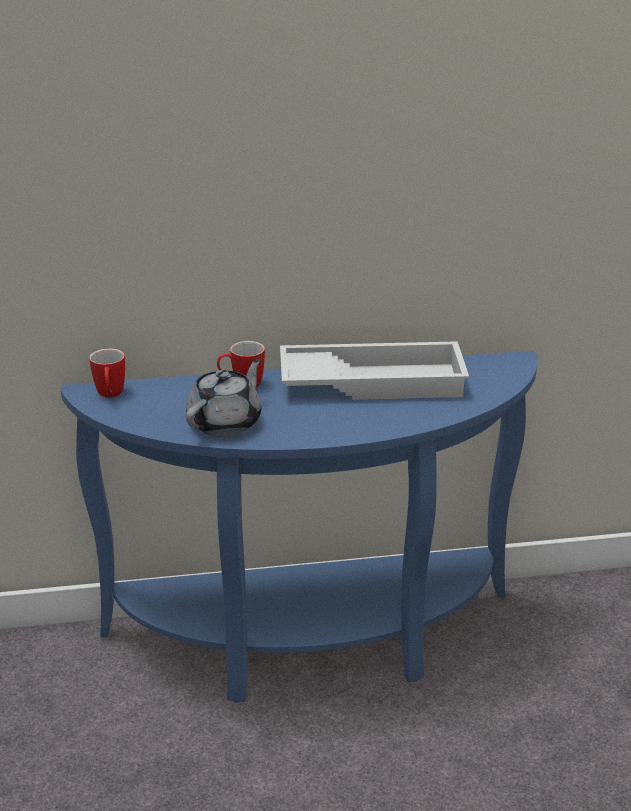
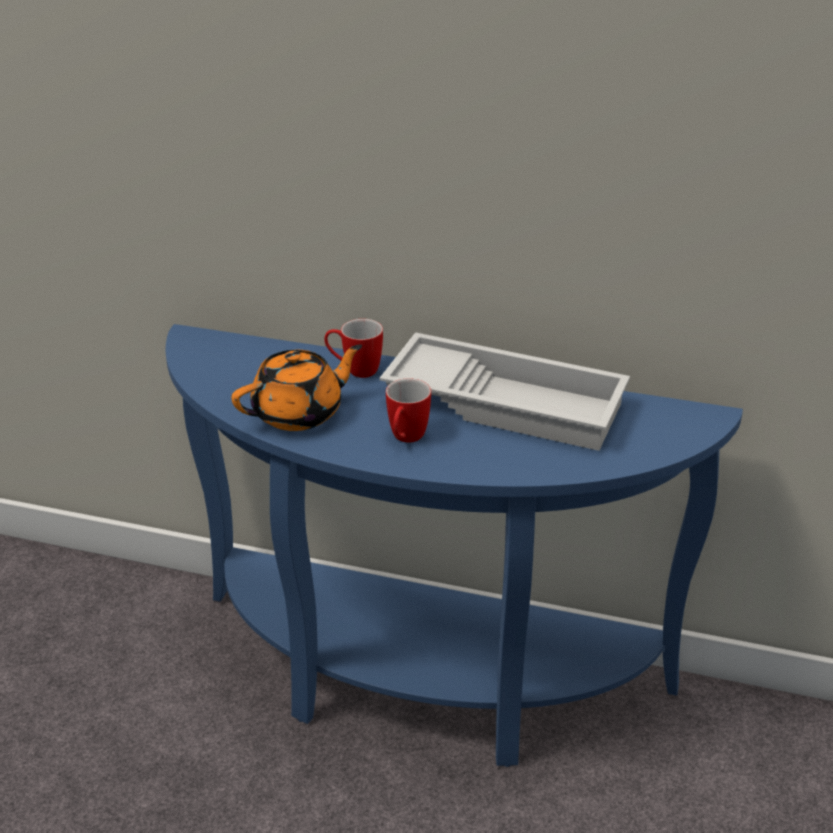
camera: 25 degrees right, 5 degrees up
mug [89,348,125,398] -> mug moved to [386,378,431,442]
grey teapot [186,358,261,437] -> orange teapot [232,345,362,431]

